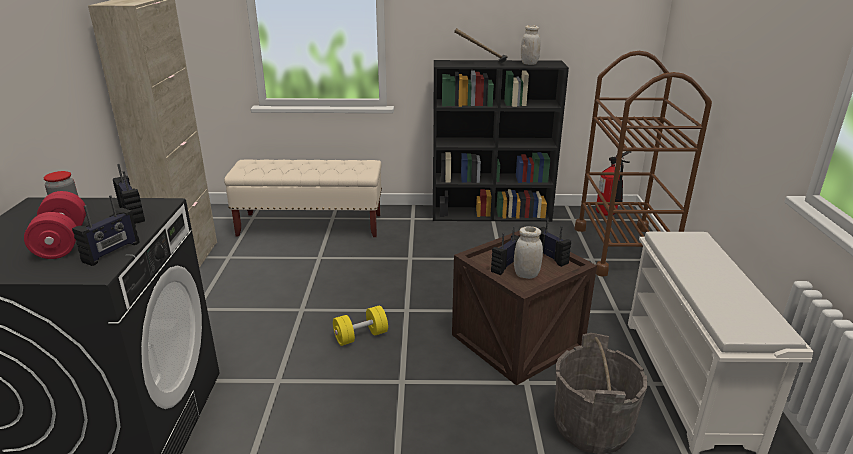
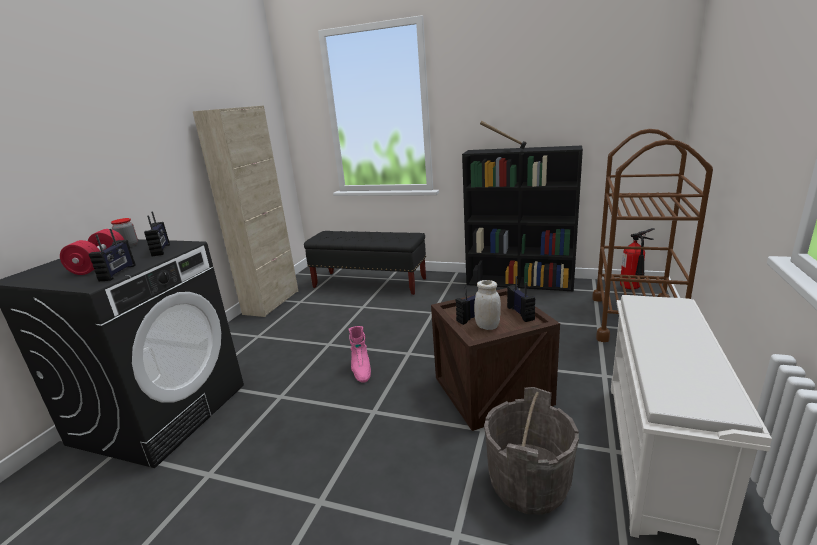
camera: 20 degrees right, 5 degrees down
radio [72,195,140,266] -> radio turned 45 degrees counterclockwise [89,229,136,281]
beige bench [224,159,382,237] -> black bench [304,231,426,295]
yellow dumbbell [333,306,388,346] -> pink boot [349,326,371,383]
white jar [521,25,541,65] -> none

